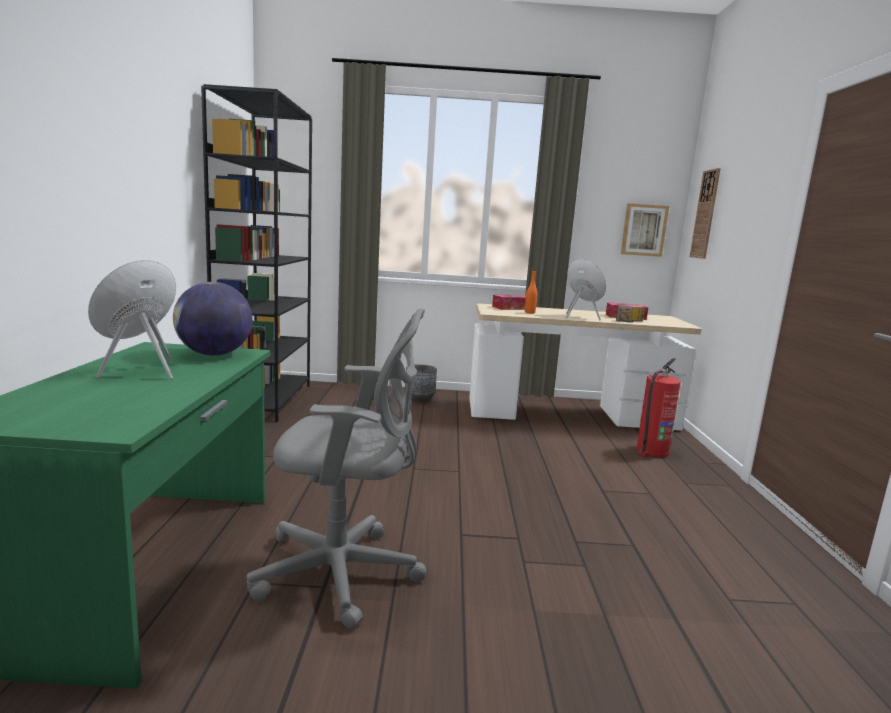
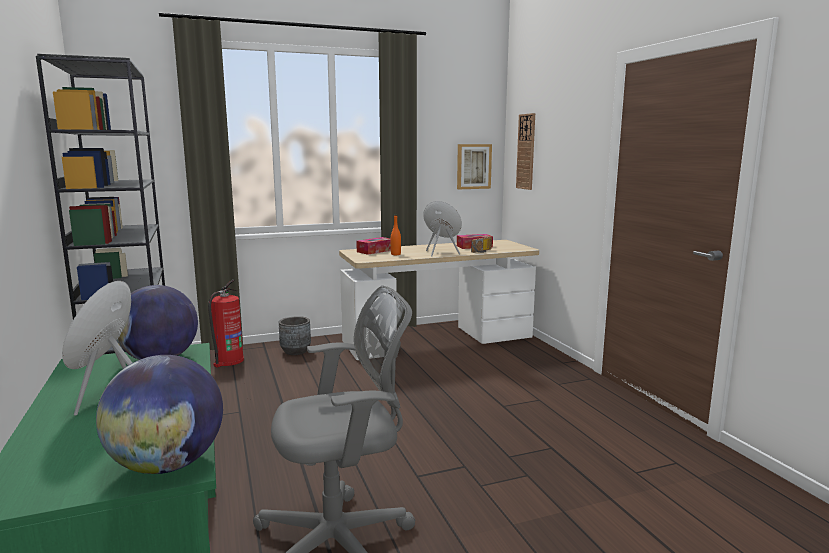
camera: 20 degrees left, 0 degrees up
fire extinguisher [636,358,681,457] -> fire extinguisher moved to [208,280,244,367]
none -> globe [96,355,223,474]

